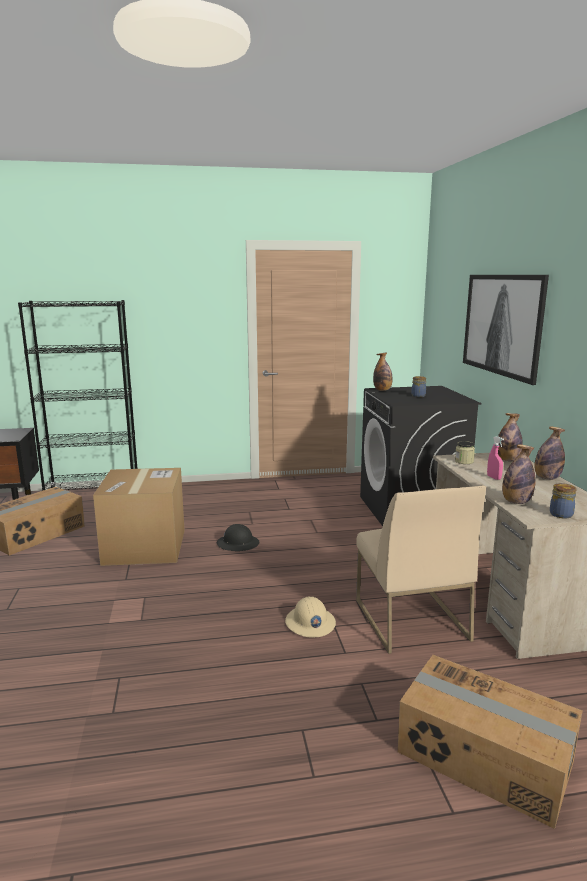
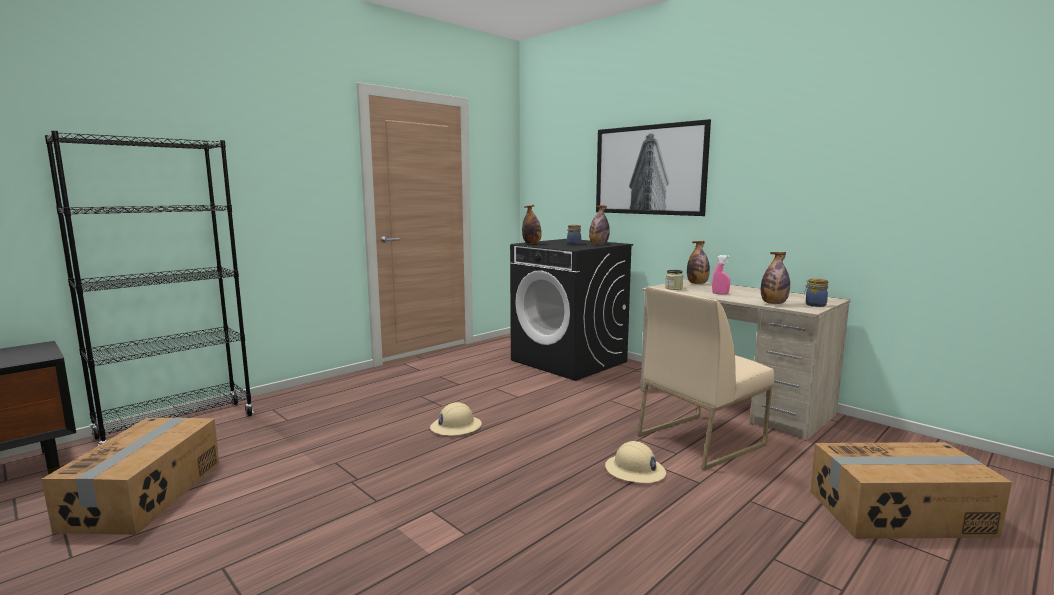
camera: 35 degrees left, 5 degrees down
cardboard box [93,468,185,566] -> none
black hard hat [217,524,259,551] -> beige hard hat [430,402,482,436]
beige chair [356,485,486,654] -> beige chair turned 105 degrees clockwise [637,286,775,470]
bottle [535,426,565,480] -> bottle moved to [589,205,610,245]

